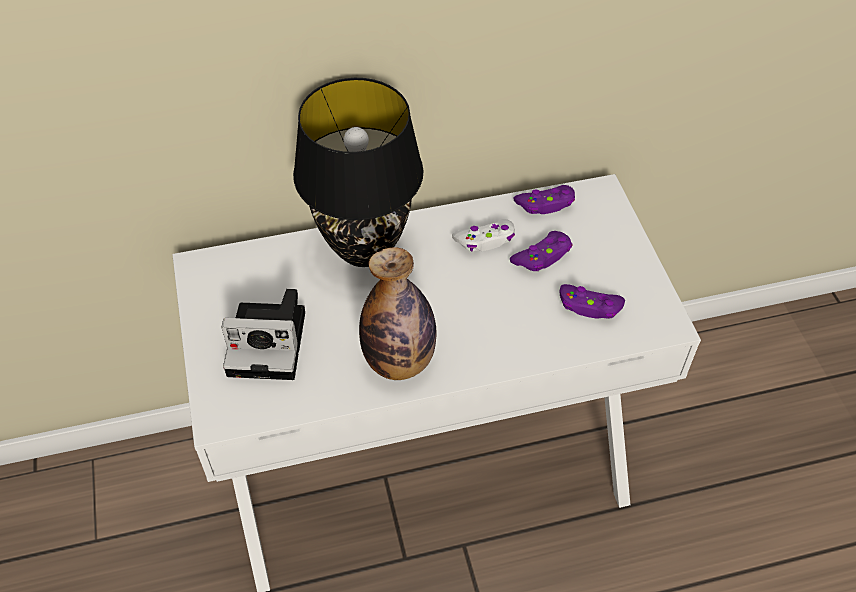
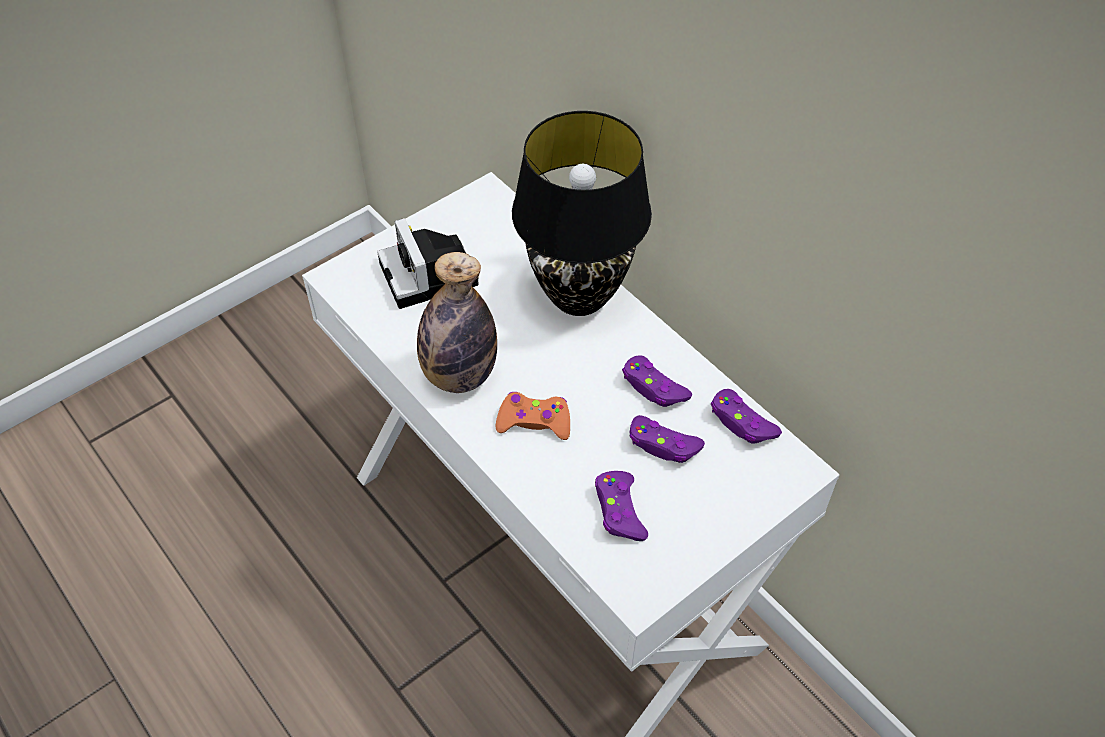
camera: 65 degrees right, 0 degrees up
white game controller [452,219,515,251] -> purple game controller [622,355,692,407]
none -> orange game controller [496,392,570,440]

